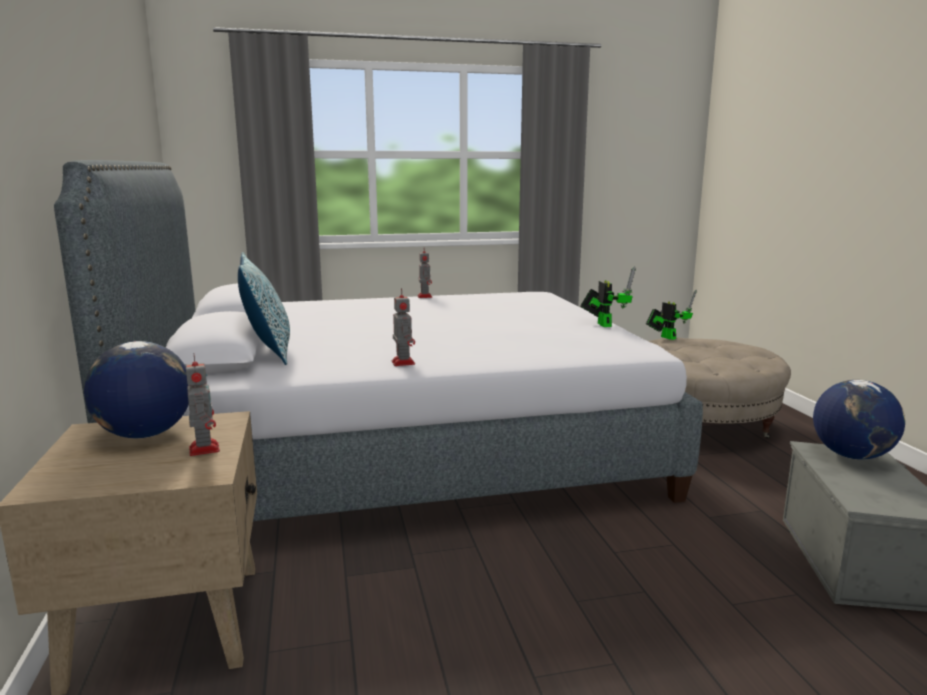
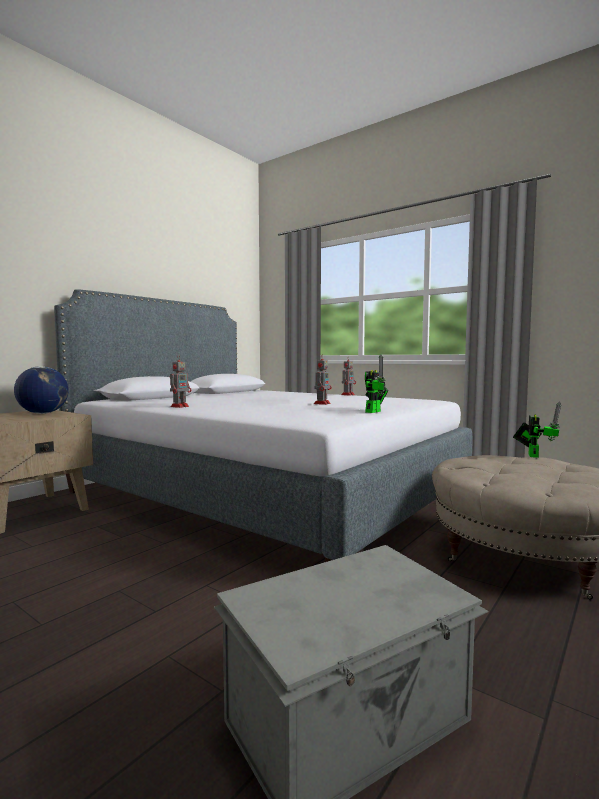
camera: 50 degrees right, 10 degrees down
toy robot [186,355,220,456] -> toy robot moved to [314,354,332,405]
pillow [238,252,290,365] -> none
globe [813,380,905,460] -> none

